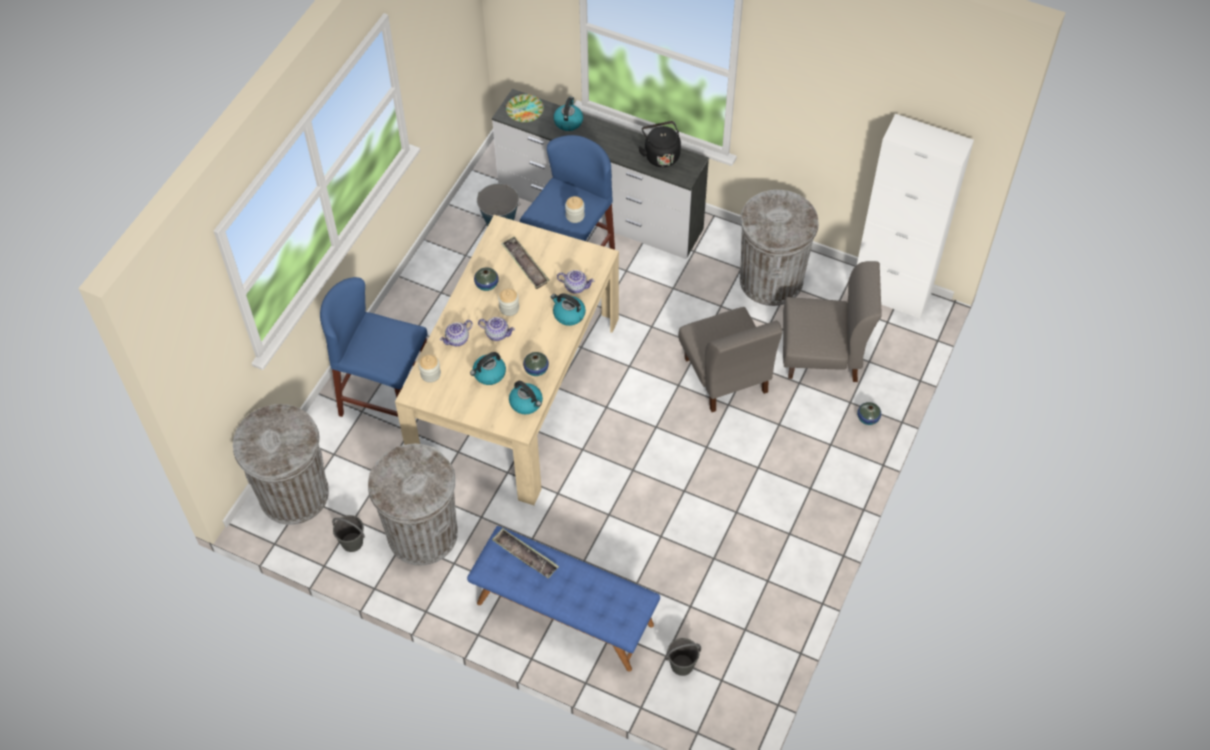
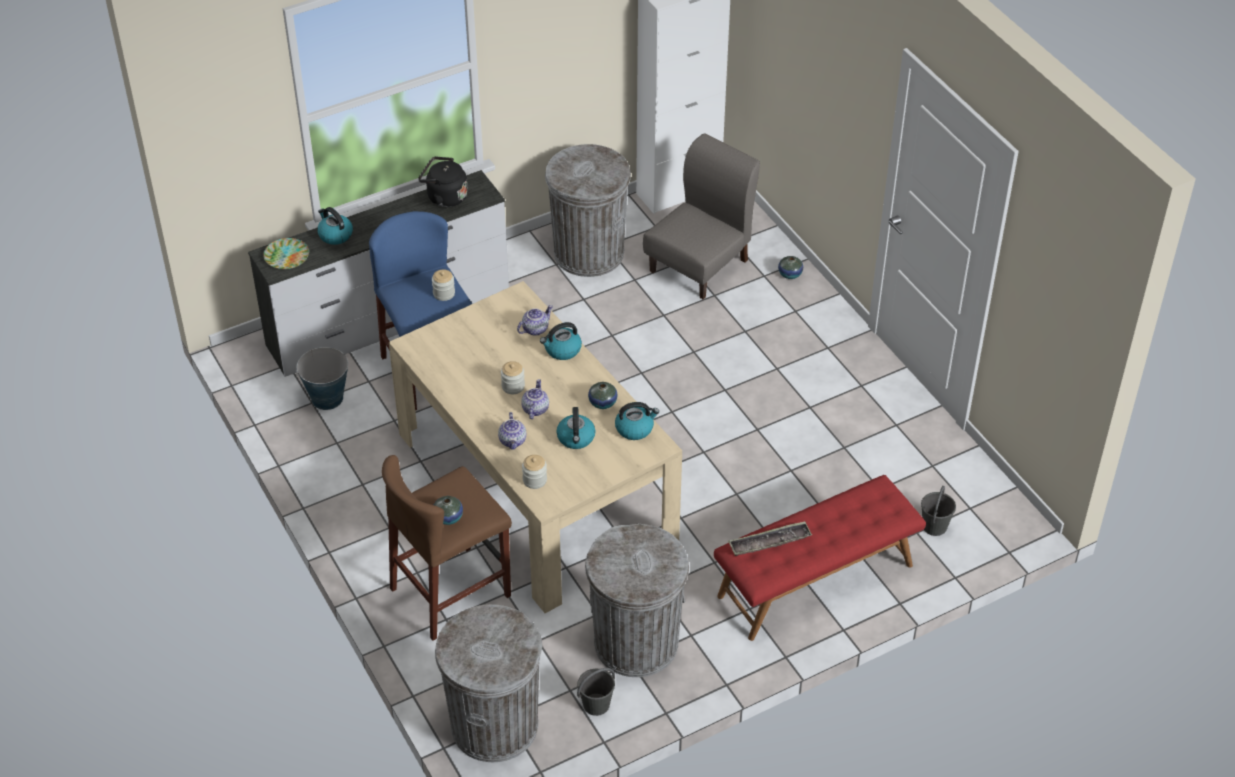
camera: 55 degrees left, 10 degrees down
blue stool [320,277,427,417] -> brown stool [382,455,512,641]
blue bench [467,526,660,672] -> red bench [714,475,926,641]
vase [474,267,499,291] -> vase moved to [434,496,463,525]
teapot [478,317,515,341] -> teapot turned 45 degrees counterclockwise [521,379,549,419]
tray [501,236,550,289] -> none
grey chair [678,307,783,412] -> none

